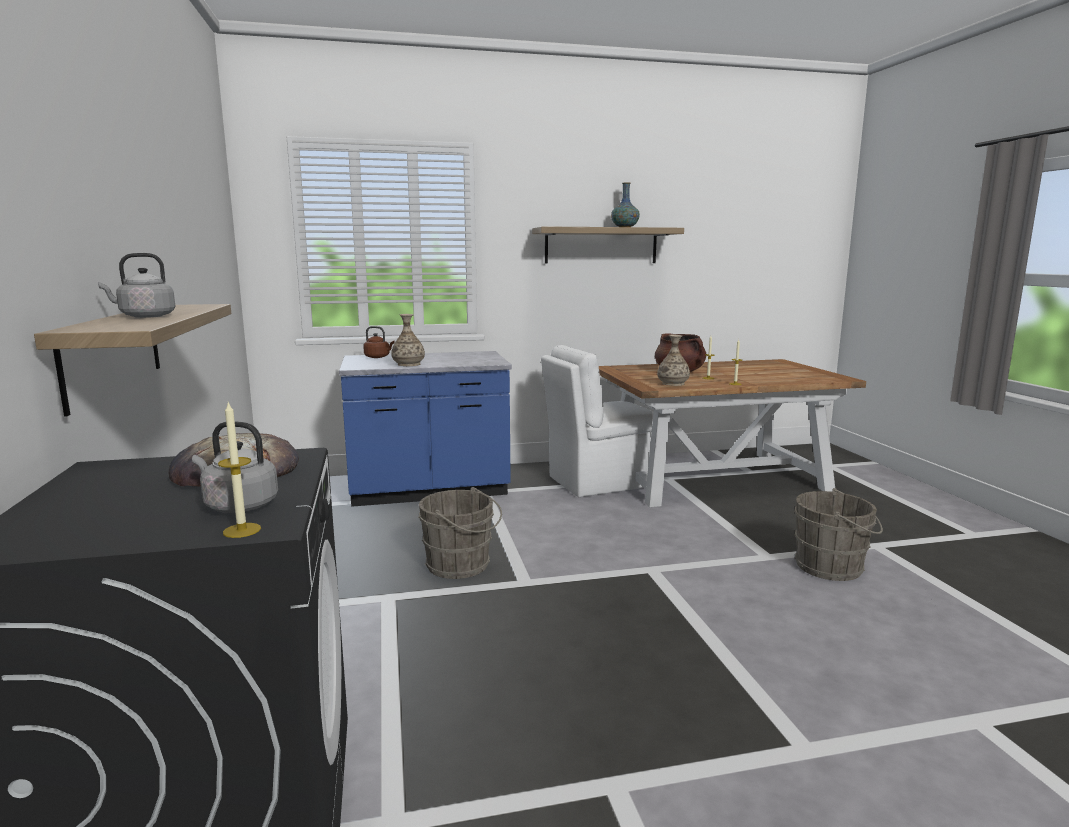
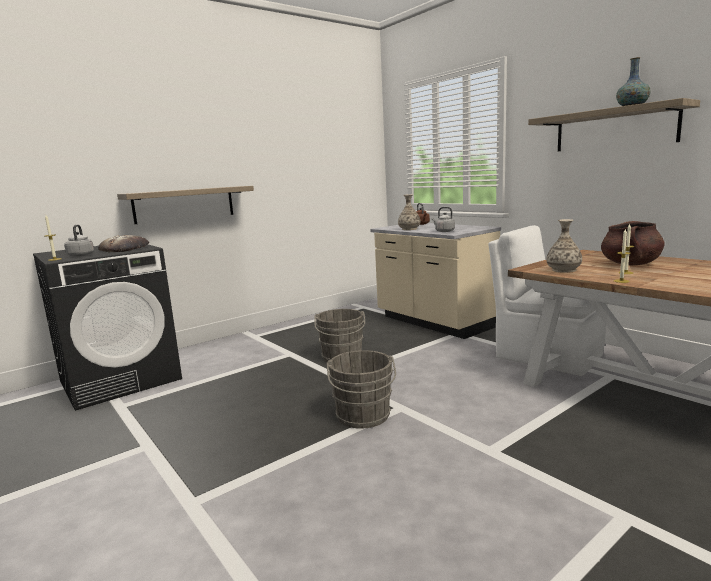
camera: 65 degrees right, 0 degrees up
grey kettle [98,253,175,318] -> grey kettle moved to [432,207,455,232]
blue counter [339,351,512,507] -> beige counter [370,223,501,339]
grey bucket [794,488,883,581] -> grey bucket moved to [327,350,396,429]

